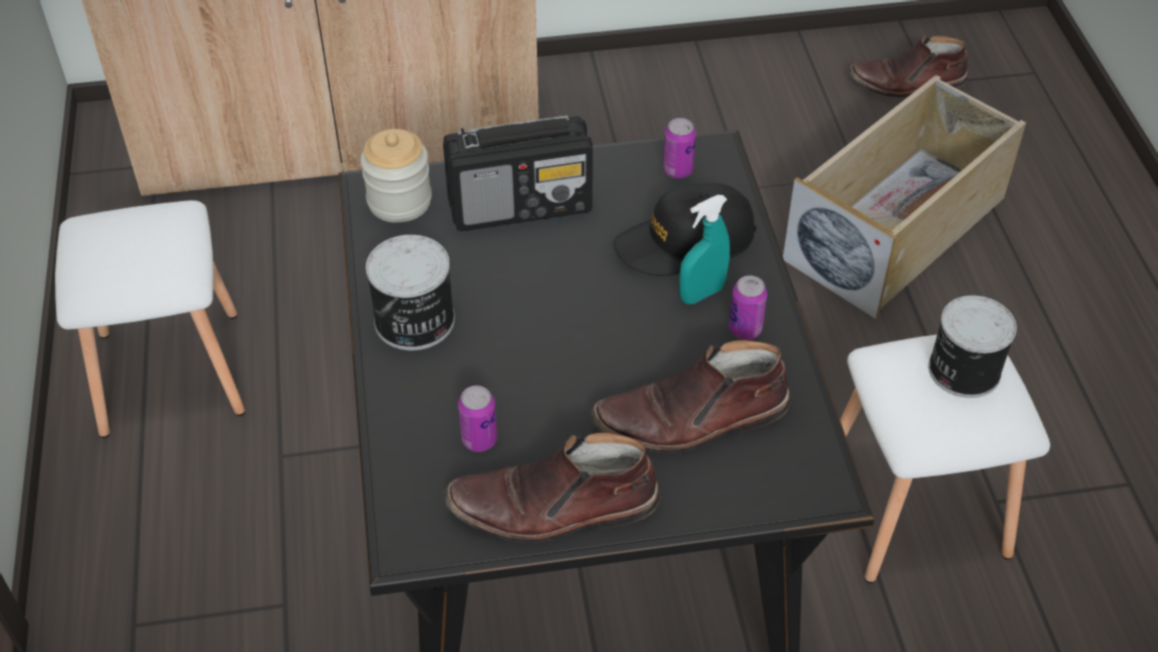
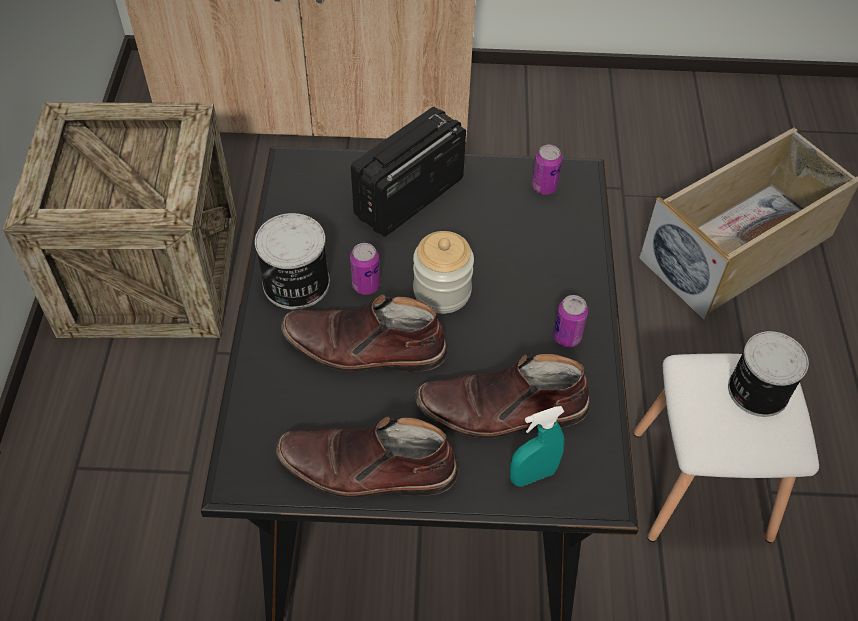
camera: 10 degrees right, 5 degrees up
white stool [55,200,245,438] -> crate [3,102,237,338]
jar [361,129,432,223] -> jar moved to [413,231,474,314]
radio [443,115,593,231] -> radio turned 135 degrees clockwise [351,107,466,237]
can [458,386,497,452] -> can moved to [350,243,380,295]
black cap [614,183,756,276] -> none
turquoise spray bottle [679,195,730,304] -> turquoise spray bottle moved to [510,406,565,487]
brown boot [849,35,967,97] -> brown boot moved to [281,295,447,372]

